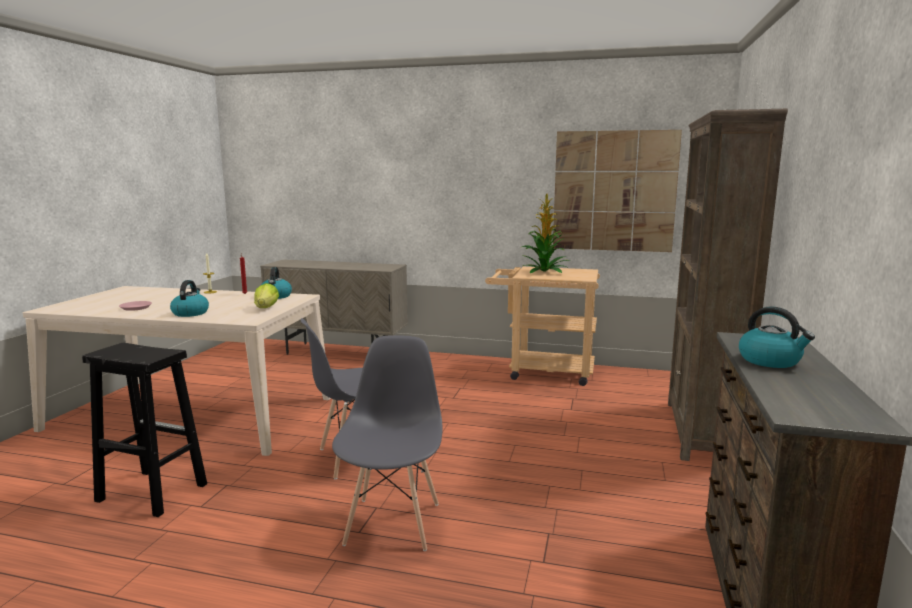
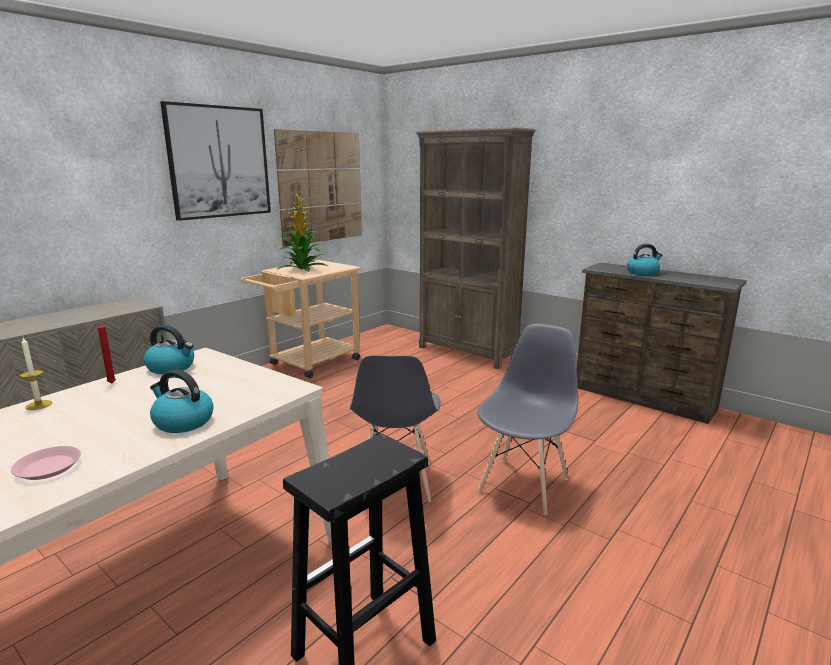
camera: 65 degrees left, 5 degrees up
lettuce [254,283,279,308] -> none
grey chair [332,335,443,551] -> grey chair turned 90 degrees clockwise [477,324,578,515]
none -> picture [160,101,271,221]

